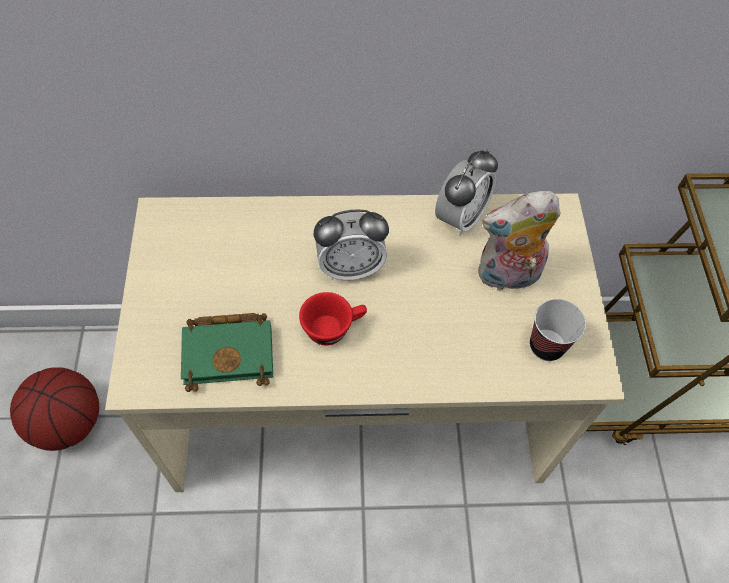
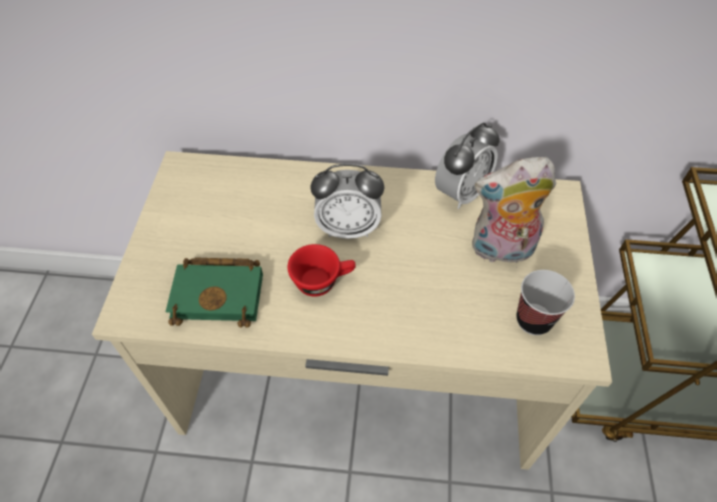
camera: 10 degrees right, 5 degrees down
basketball [10,367,99,451] -> none

